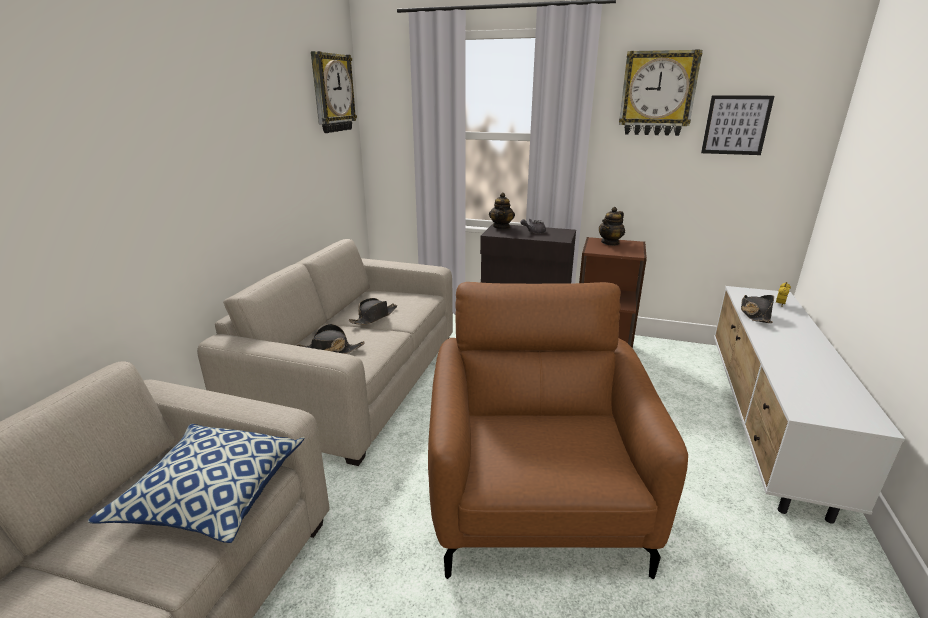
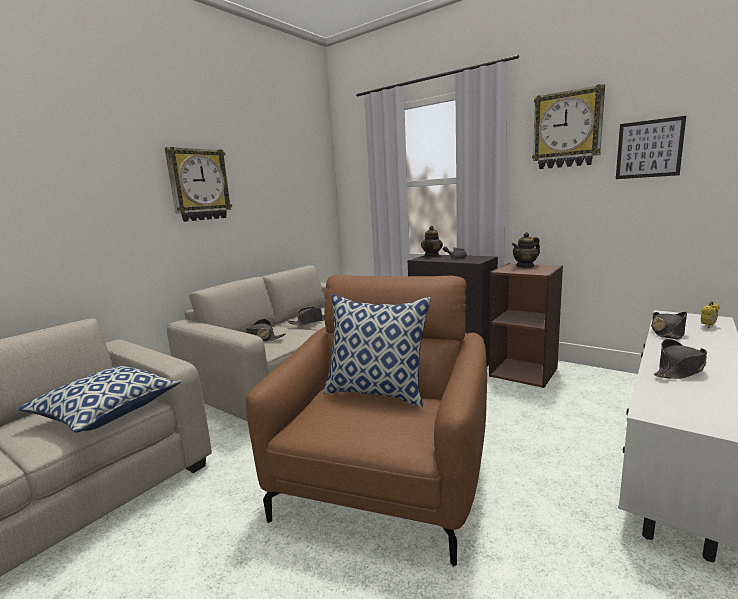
camera: 20 degrees right, 10 degrees down
wall clock [311,51,357,133] -> wall clock moved to [165,147,232,222]
none -> pillow [324,294,431,407]
none -> black hat [654,339,707,379]

